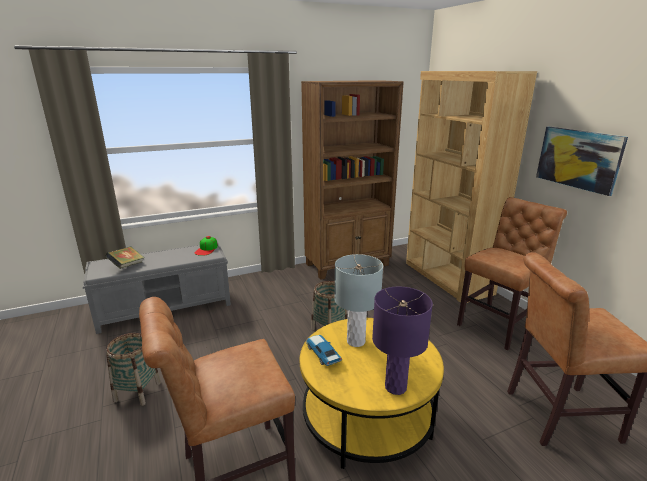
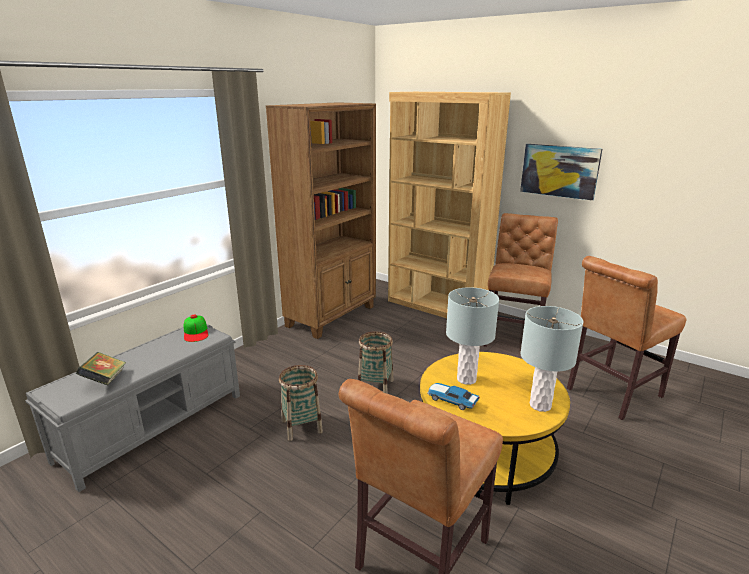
camera: 30 degrees left, 0 degrees up
basket [106,333,161,406] -> basket moved to [279,365,323,441]
purple table lamp [372,287,433,395] -> grey table lamp [520,306,584,412]

